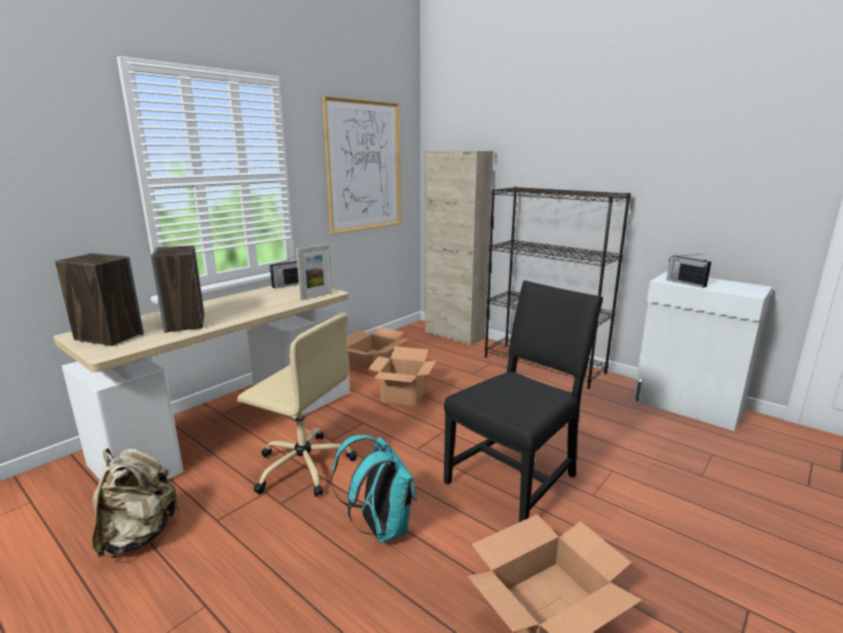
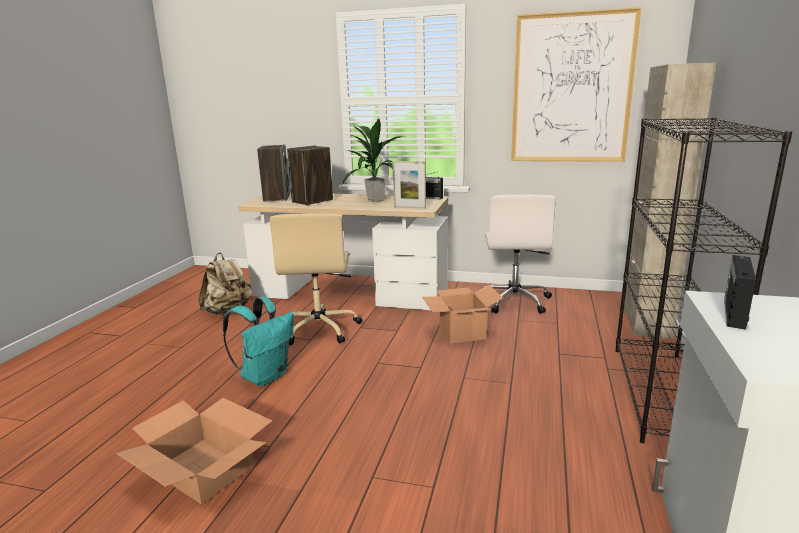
camera: 65 degrees right, 0 degrees up
cardboard box [347,327,410,369] -> white office chair [482,194,556,314]
black chair [444,280,603,522] -> none
none -> potted plant [342,118,407,202]

